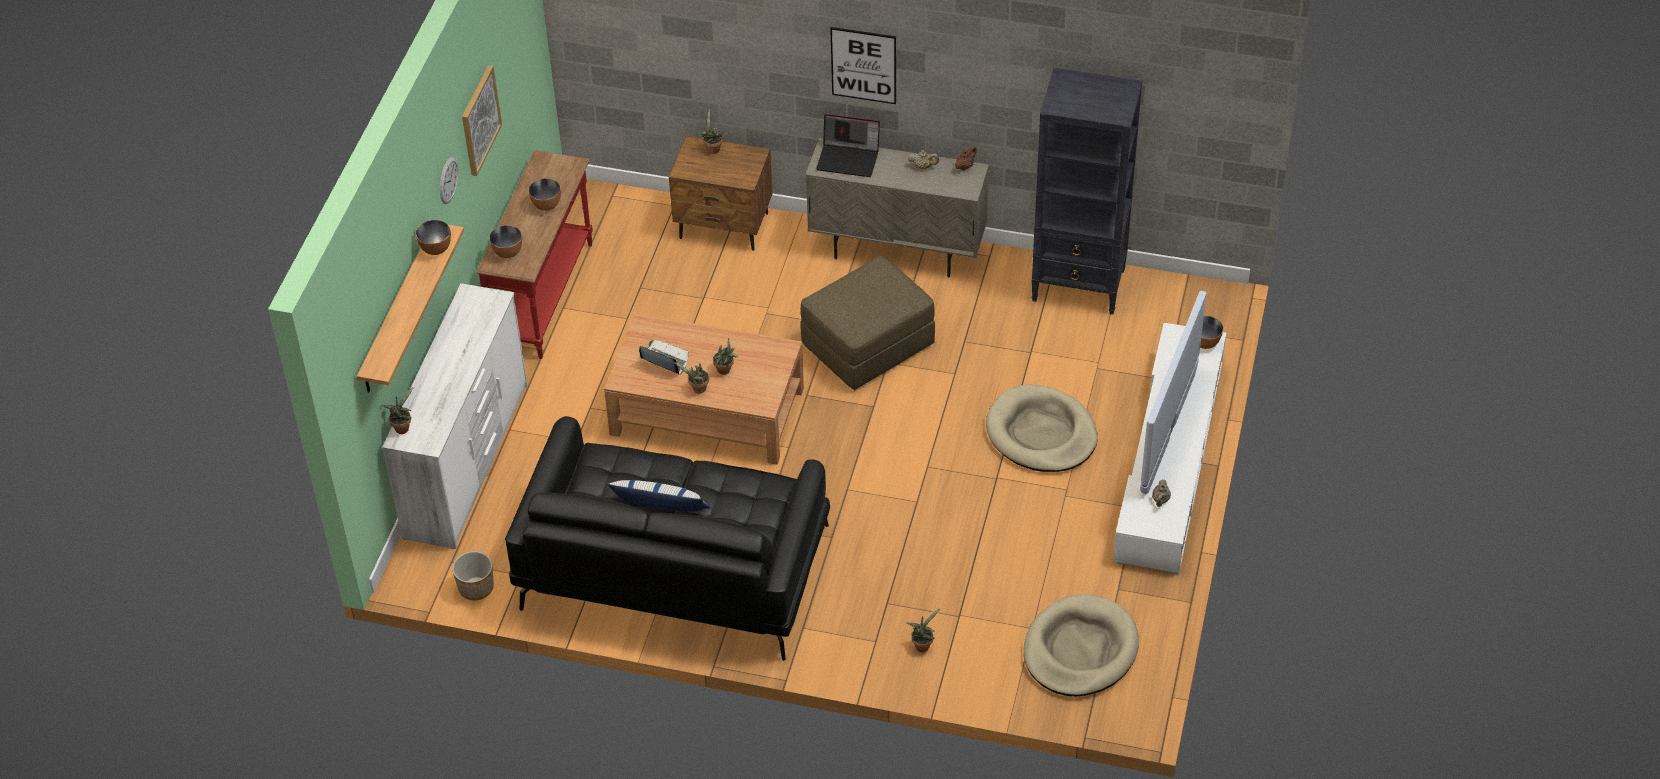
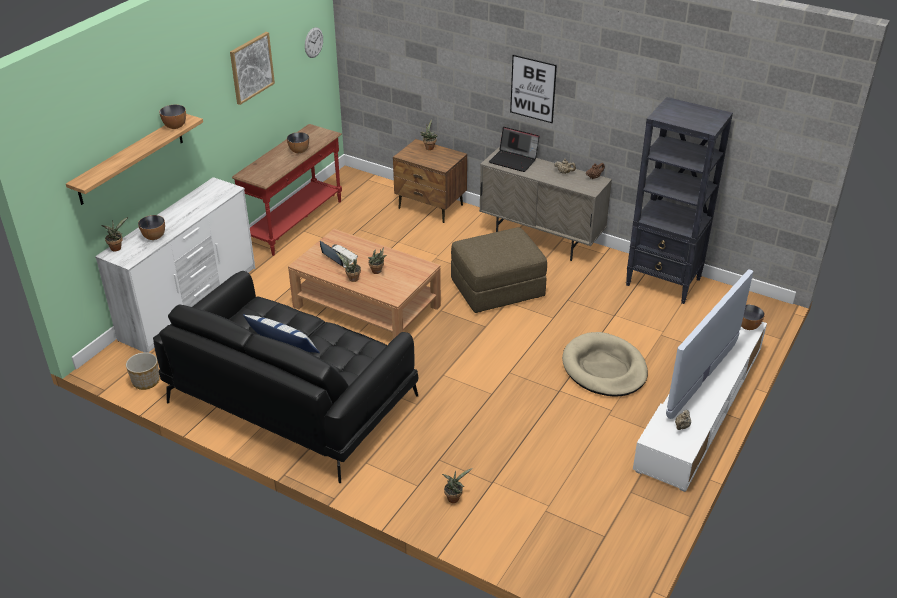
camera: 15 degrees right, 10 degrees down
wall clock [440,157,458,204] -> wall clock moved to [305,27,323,58]
bowl [489,225,522,258] -> bowl moved to [138,215,165,240]
beige dog bed [1024,594,1139,696] -> none

